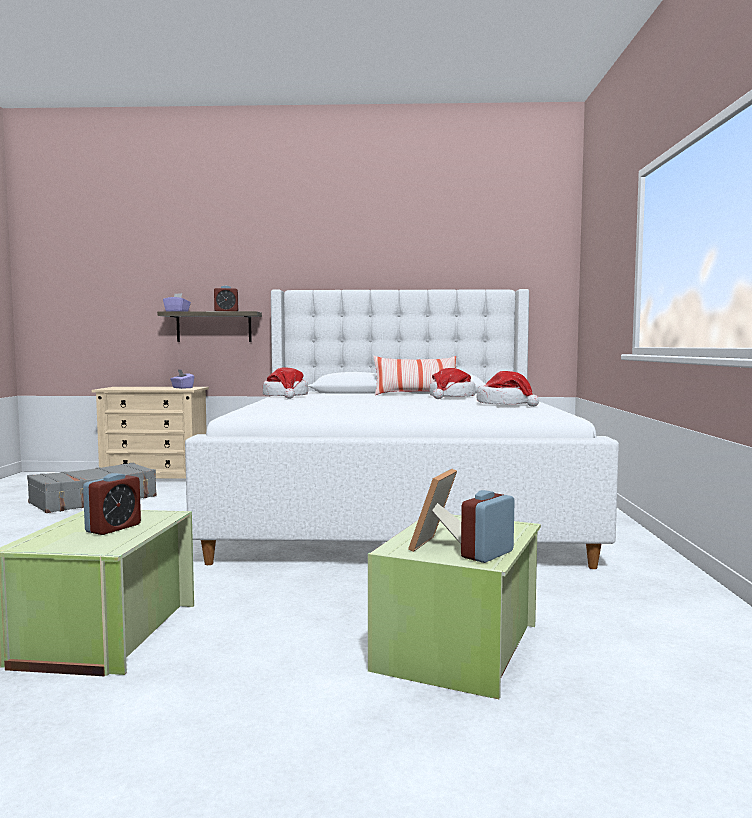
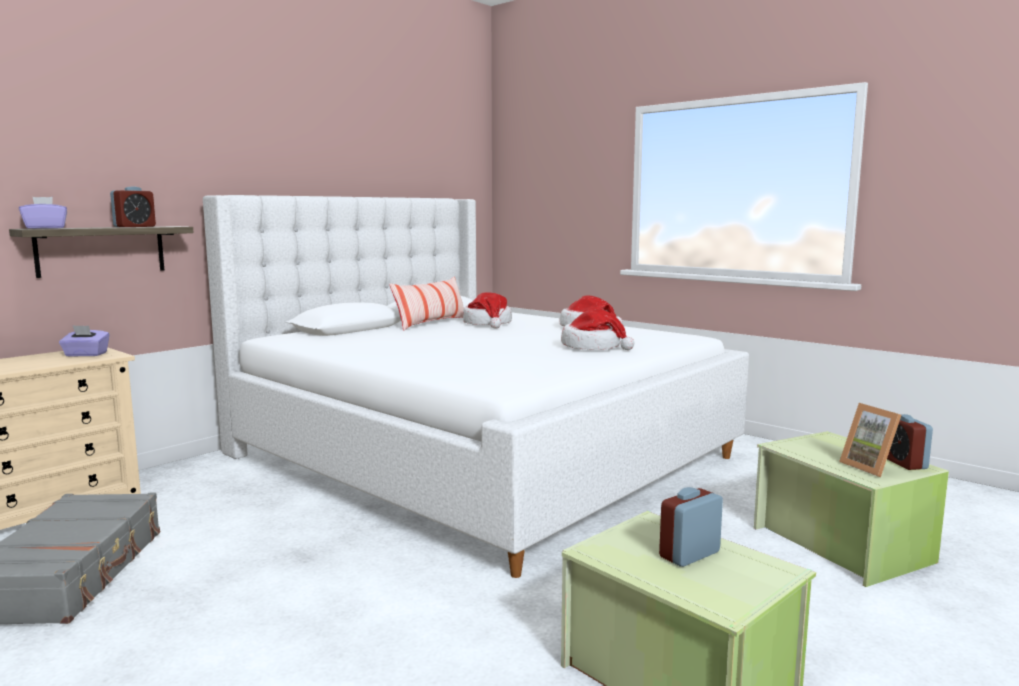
camera: 50 degrees left, 5 degrees up
alarm clock [83,473,141,535] -> alarm clock turned 105 degrees counterclockwise [659,487,723,567]
hat [263,367,308,399] -> hat moved to [561,309,635,350]

